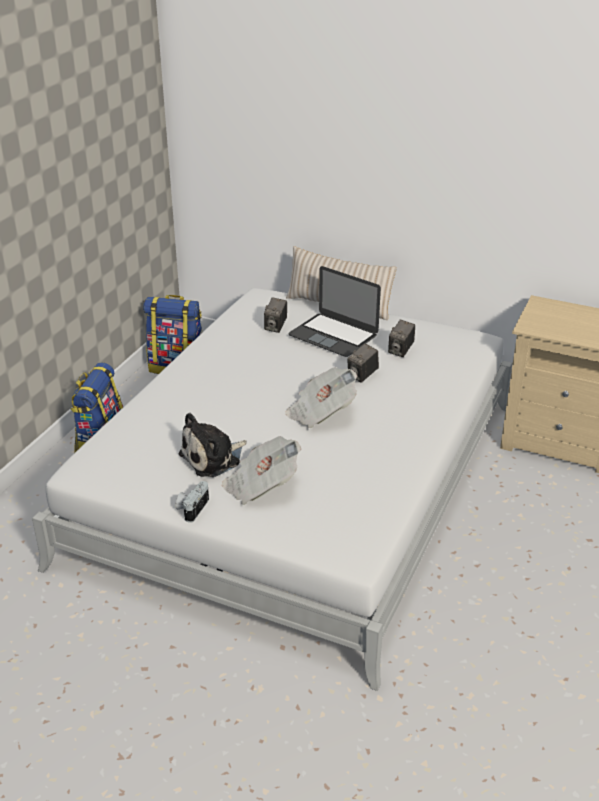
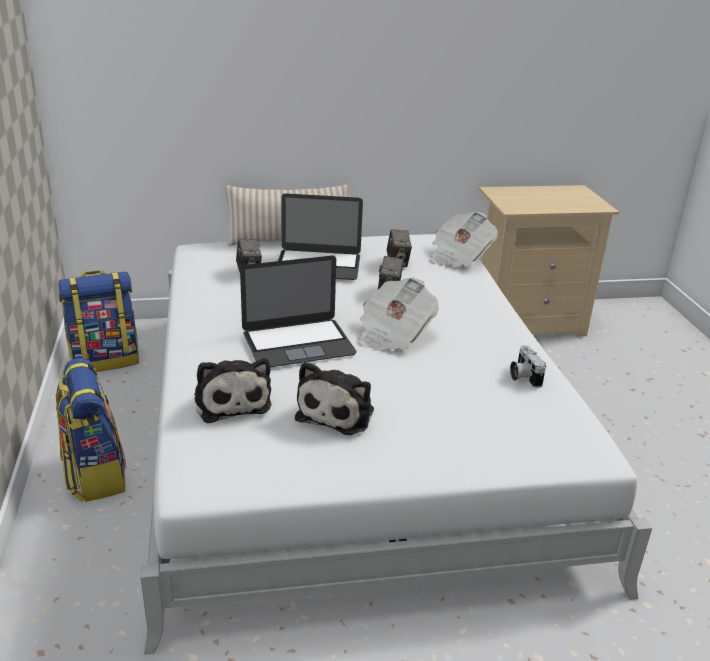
camera: 35 degrees left, 5 degrees down
camera [176,481,209,523] -> camera moved to [510,345,546,388]
newspaper [222,436,301,505] -> newspaper moved to [431,212,498,267]
none -> plush toy [195,358,272,423]
none -> laptop [240,256,357,367]

